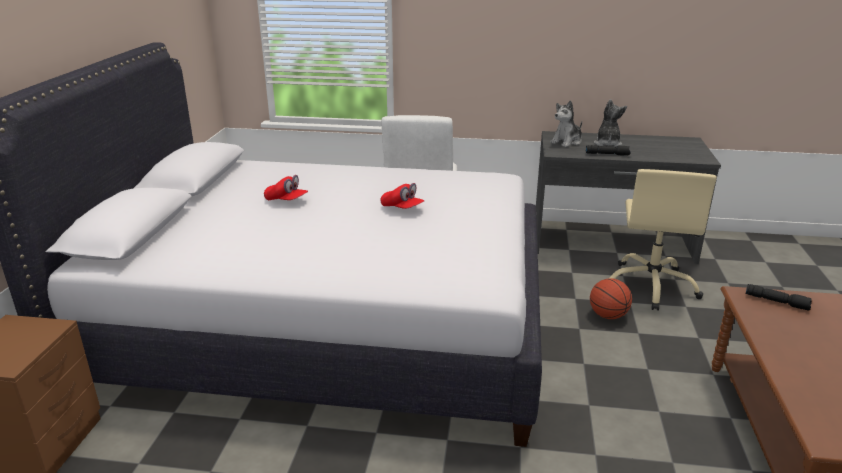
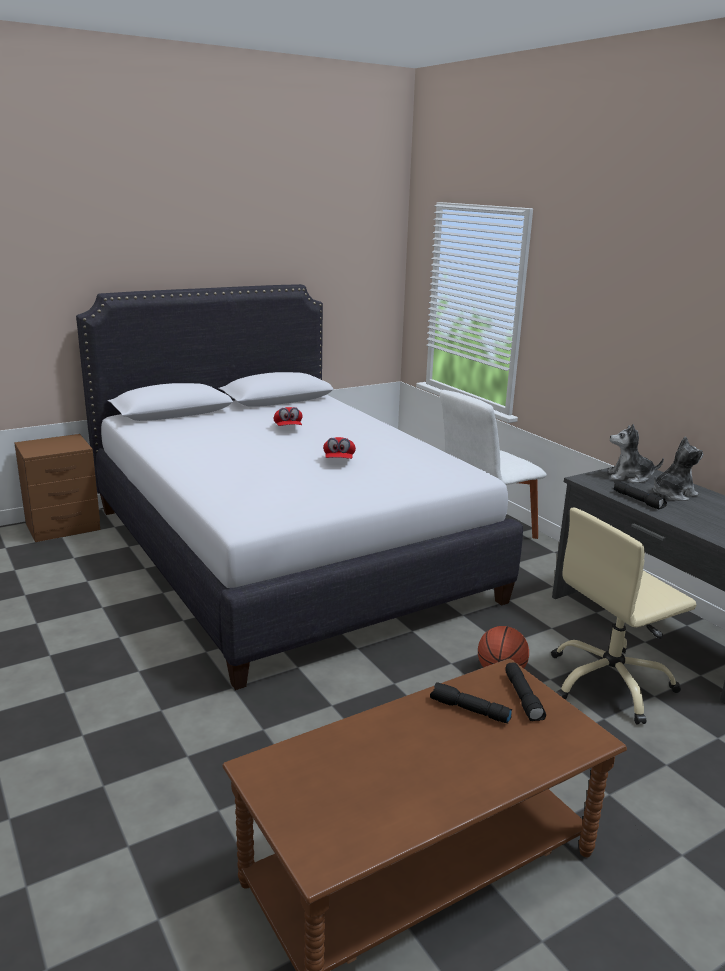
camera: 50 degrees right, 5 degrees down
none -> black flashlight [430,682,512,724]

